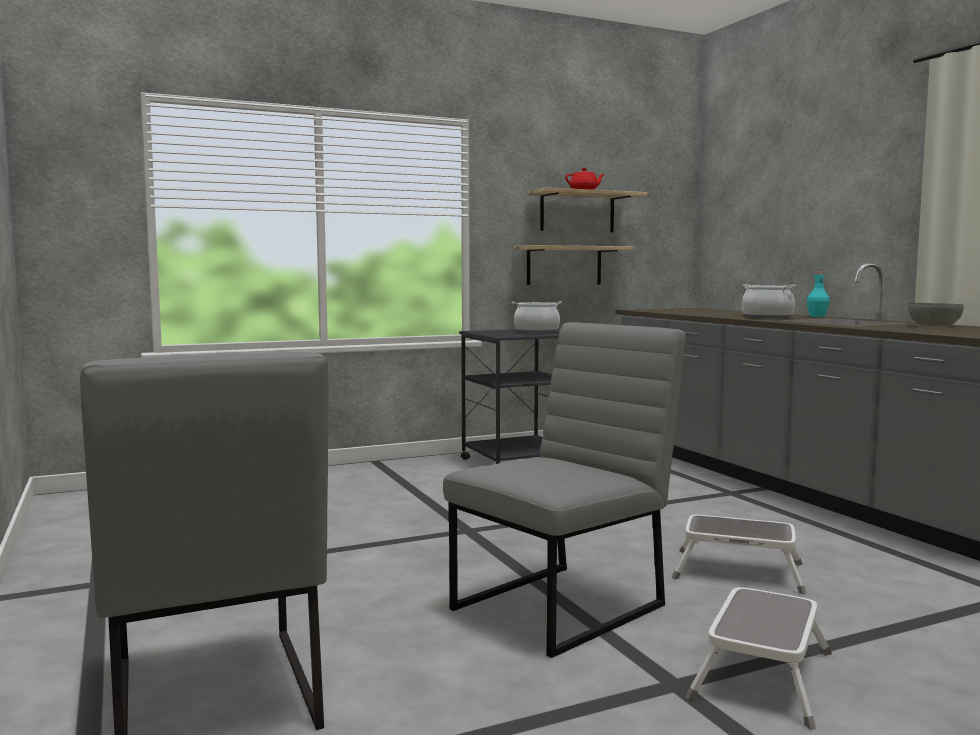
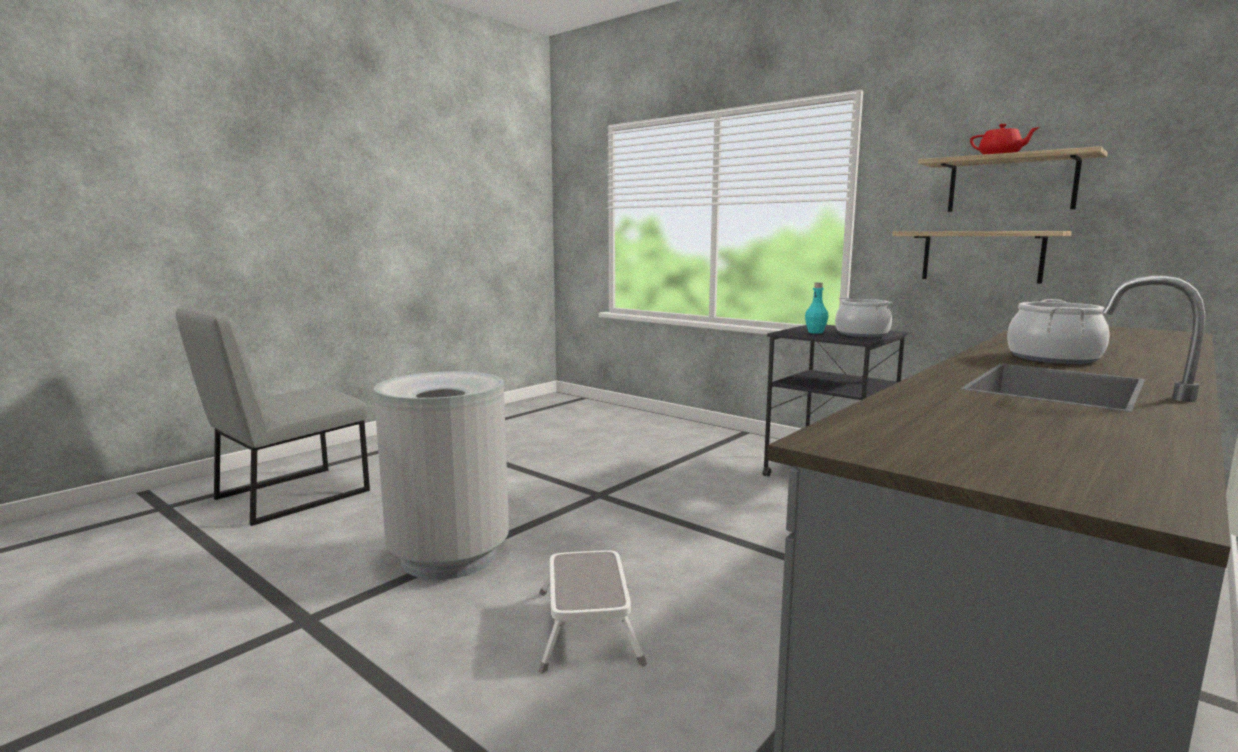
camera: 65 degrees right, 5 degrees up
grey chair [443,322,685,658] -> grey trash can [374,371,509,580]
grey step ladder [685,587,832,730] -> none
turquoise bottle [807,270,830,317] -> turquoise bottle moved to [805,283,829,334]
grey bowl [908,303,964,327] -> none

